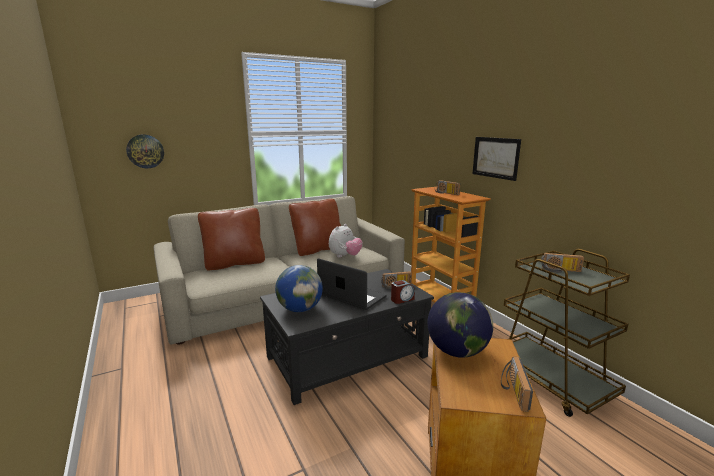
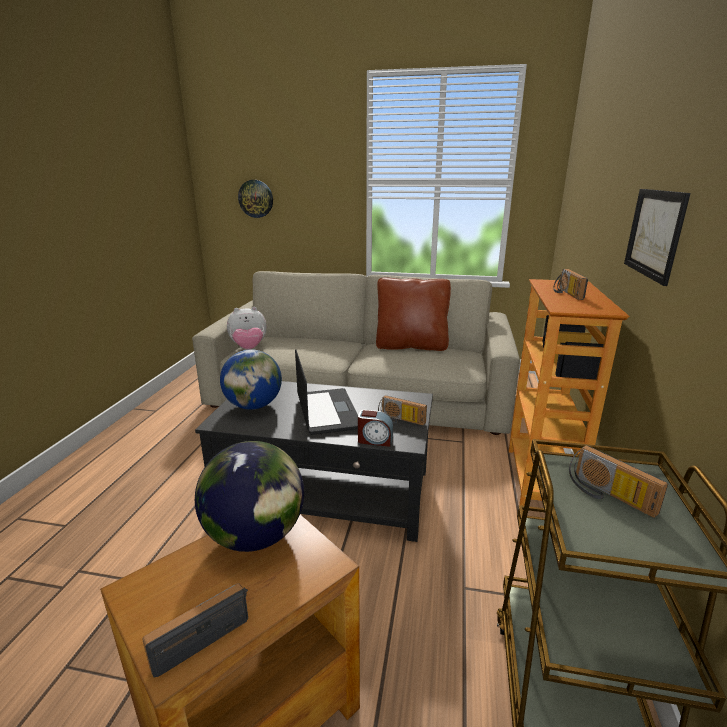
camera: 40 degrees right, 5 degrees up
brown pillow [198,208,265,271] -> none
plush toy [329,224,363,258] -> plush toy moved to [227,307,267,349]

